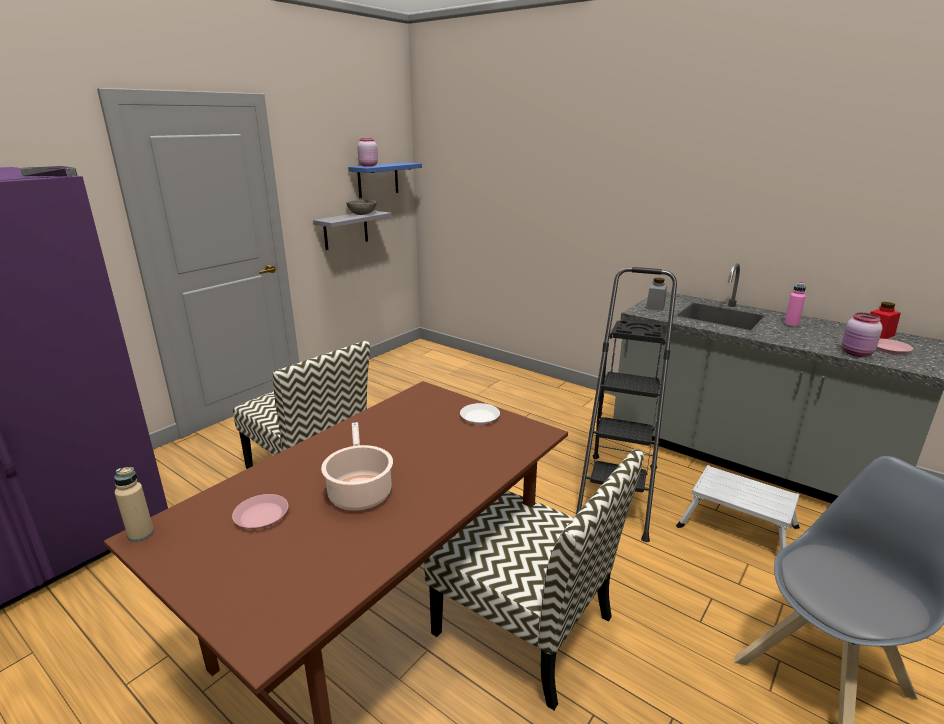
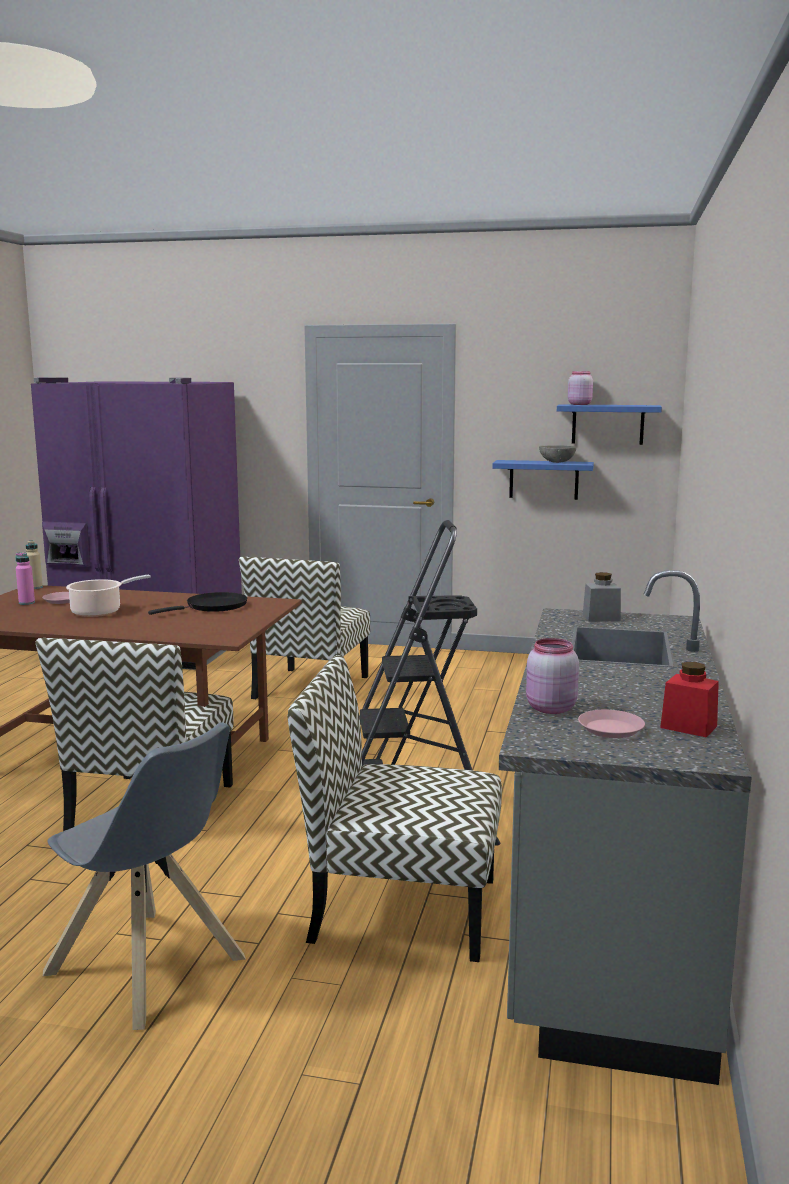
camera: 65 degrees right, 10 degrees down
grey shelf [313,210,392,250] -> blue shelf [492,460,594,500]
white plate [460,403,500,425] -> none
white step ladder [676,465,800,551] -> chair [287,655,502,962]
pink bottle [784,282,806,327] -> pink bottle moved to [16,553,35,605]
none -> black frying pan [148,592,247,615]

